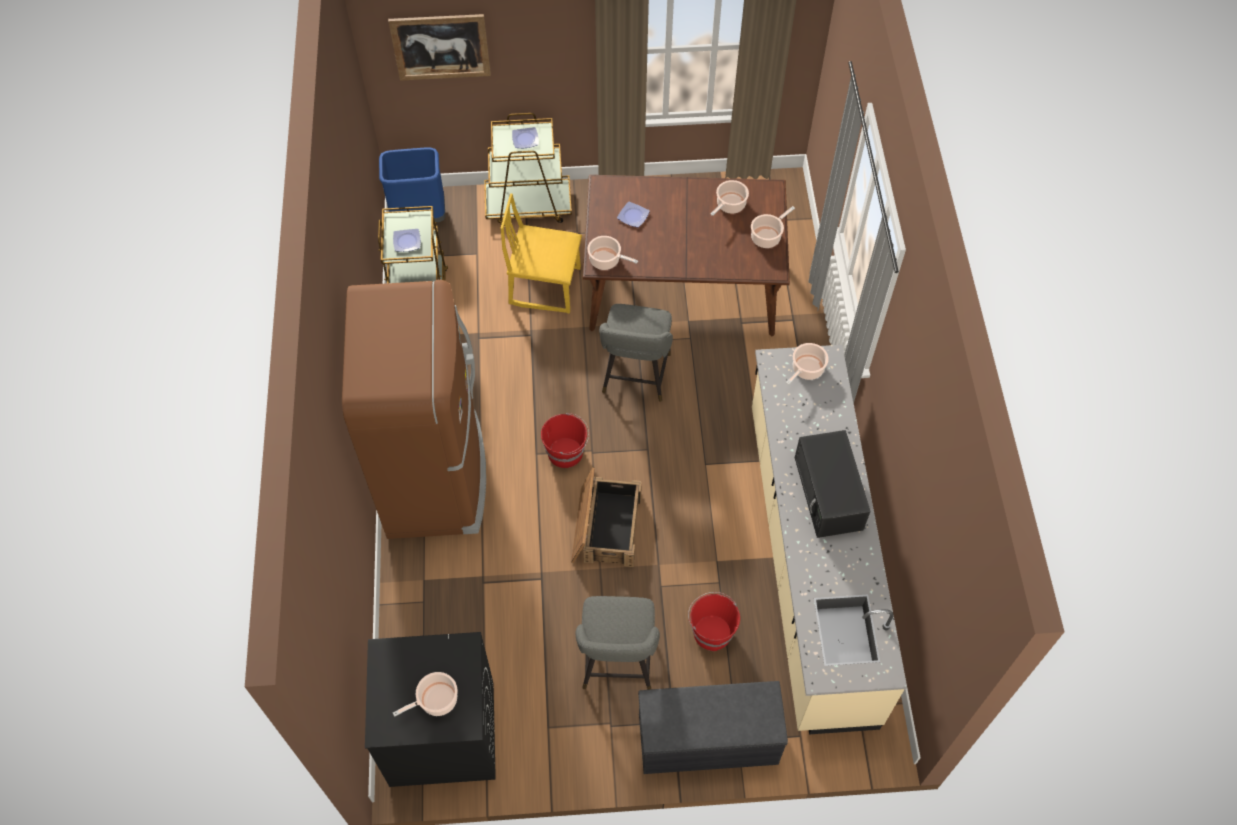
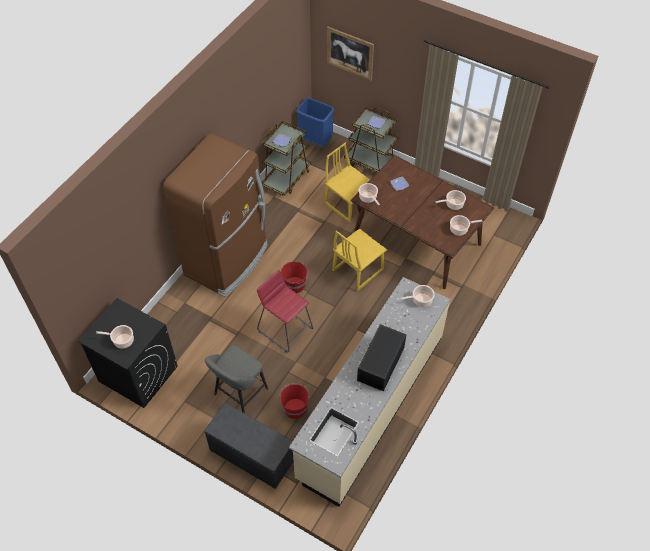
camera: 35 degrees right, 5 degrees down
crate [571,467,642,567] -> red stool [257,270,313,352]
grey stool [599,304,673,402] -> yellow chair [332,229,387,291]

